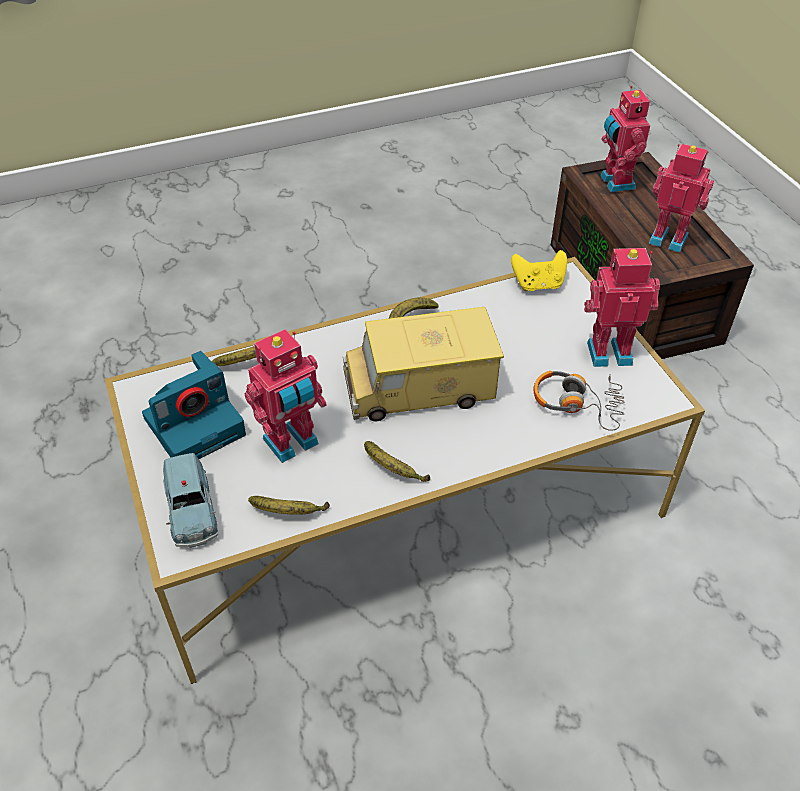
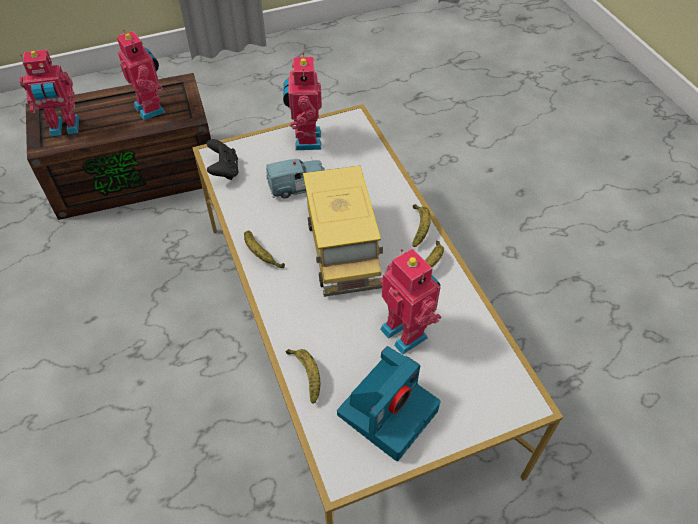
camera: 90 degrees left, 5 degrees up
camera [142,351,246,459] -> camera turned 75 degrees clockwise [337,346,440,461]
blue toy car [163,453,218,548] -> blue toy car moved to [266,157,325,199]
banana [248,496,330,515] -> banana moved to [412,204,431,247]
yellow game controller [511,250,567,291] -> black game controller [207,139,239,180]
headphones [534,371,624,431] -> none
toy robot [649,144,714,253] -> toy robot turned 120 degrees clockwise [117,30,165,120]

